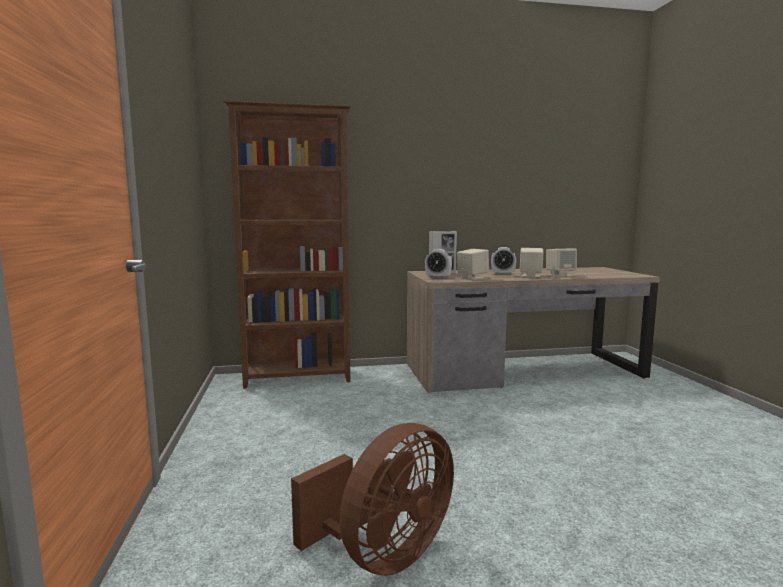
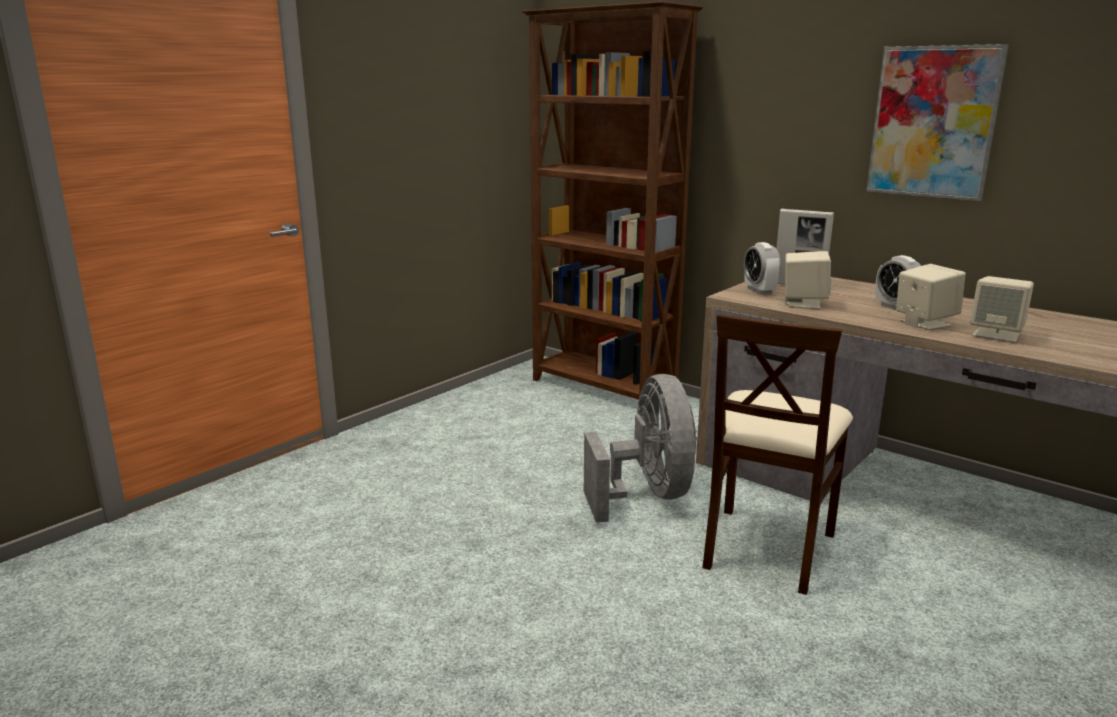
camera: 50 degrees right, 10 degrees up
brown fan [291,423,454,576] -> none
none -> grey fan [584,374,697,523]
none -> beige chair [702,314,853,595]
none -> picture [866,44,1009,201]

